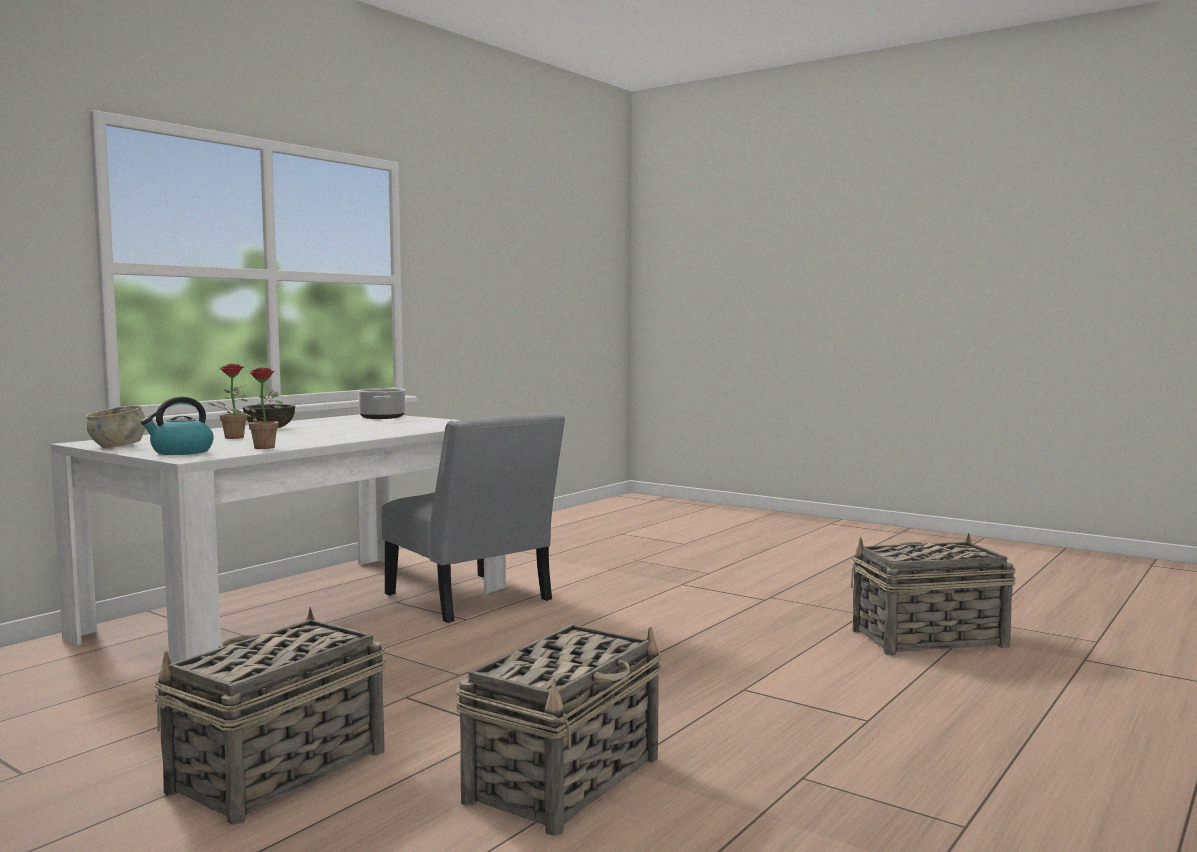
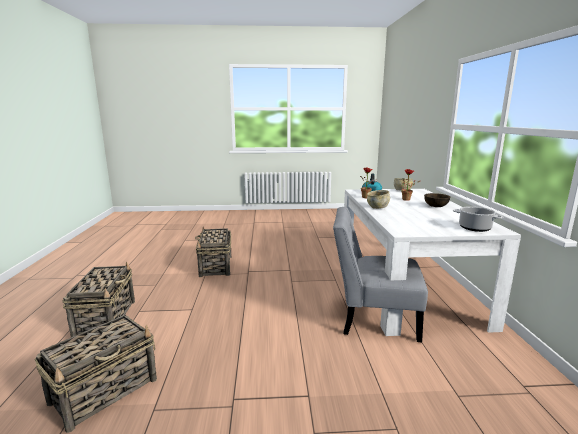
camera: 140 degrees right, 10 degrees up
basket [154,607,386,825] -> basket moved to [62,261,135,337]
none -> beige bowl [367,190,390,209]

